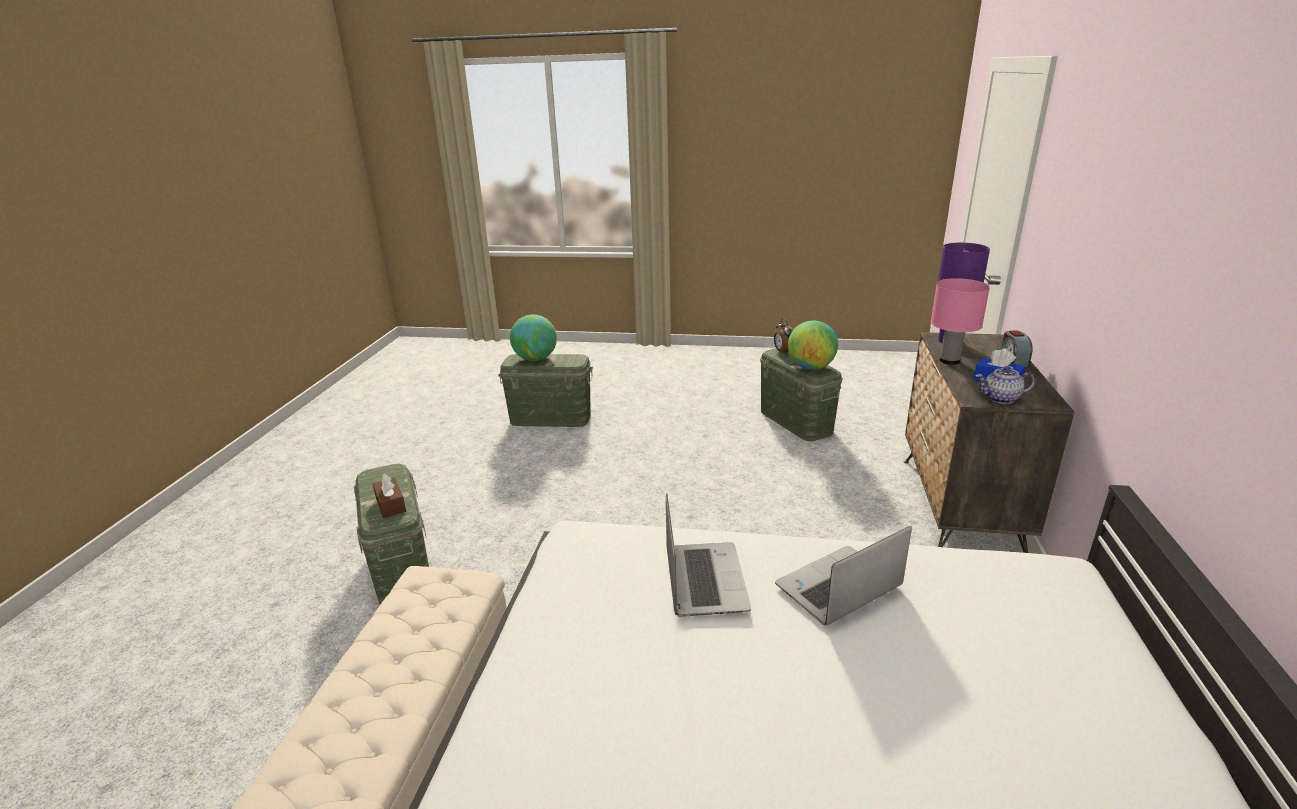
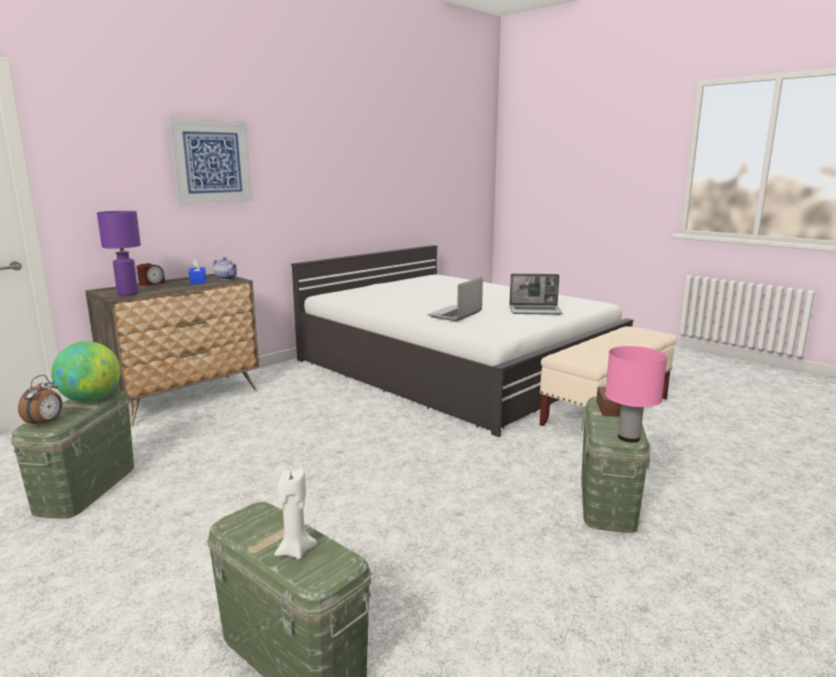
camera: 145 degrees left, 10 degrees down
globe [510,315,557,361] -> white candle [274,468,318,560]
laptop [775,526,912,625] -> laptop moved to [509,274,563,315]
pink table lamp [931,278,990,365] -> pink table lamp moved to [605,346,667,443]
none -> picture [168,118,253,205]

